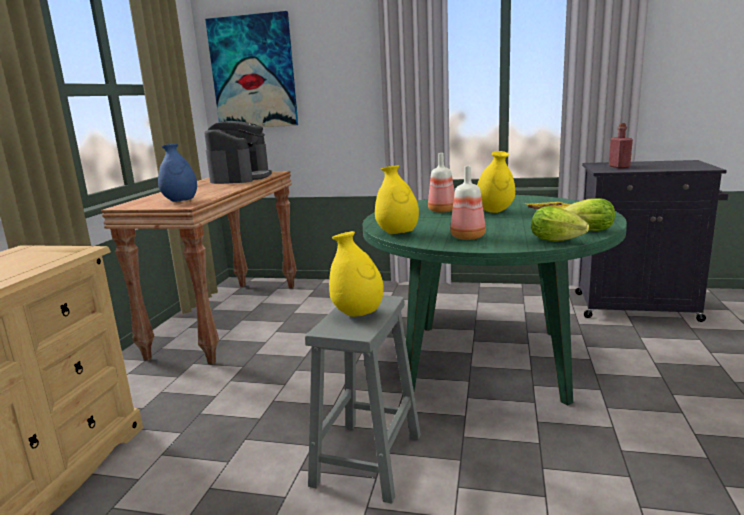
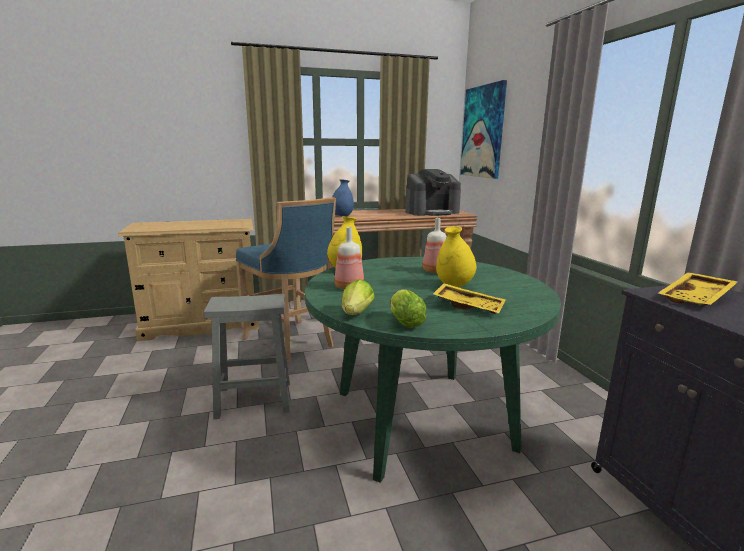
camera: 60 degrees right, 0 degrees up
yellow vase [329,231,383,317] -> none
red bottle [609,123,633,169] -> yellow tray [657,272,738,305]
none -> blue stool [236,197,336,363]

